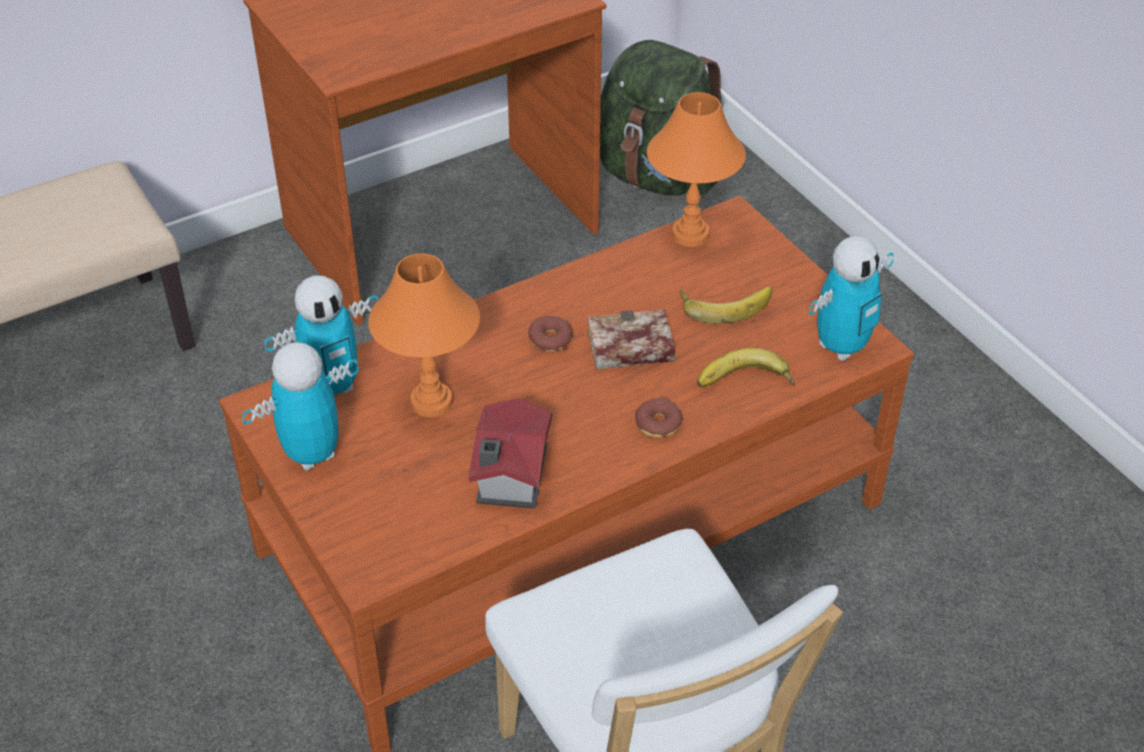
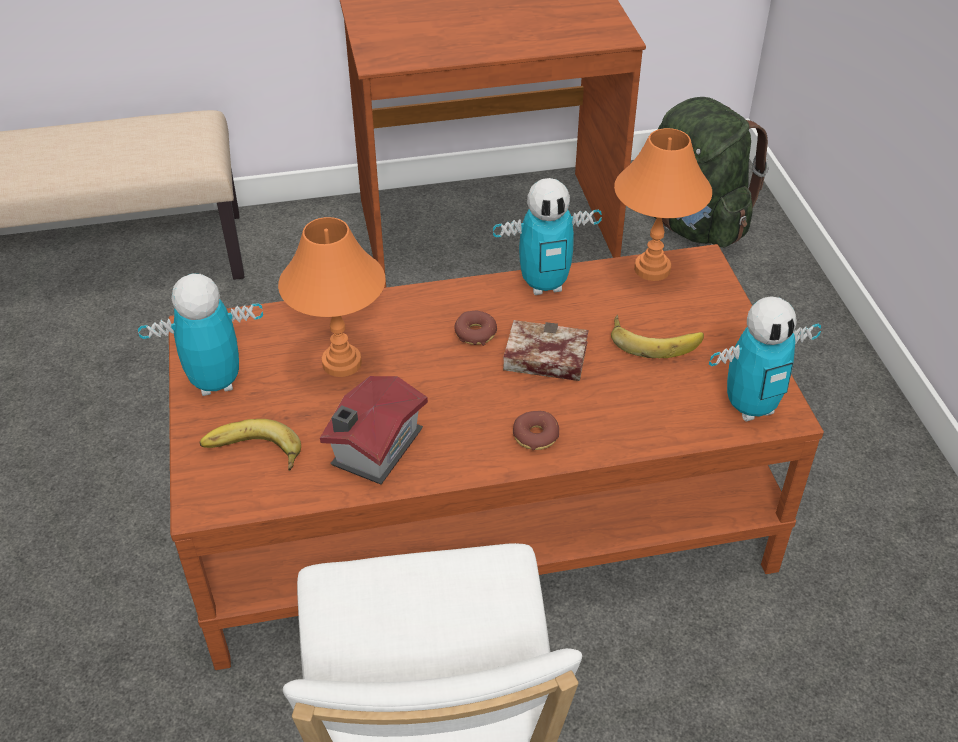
camera: 20 degrees right, 0 degrees up
toy robot [264,276,378,395] -> toy robot moved to [493,178,602,295]
banana [697,347,795,387] -> banana moved to [200,419,301,471]

